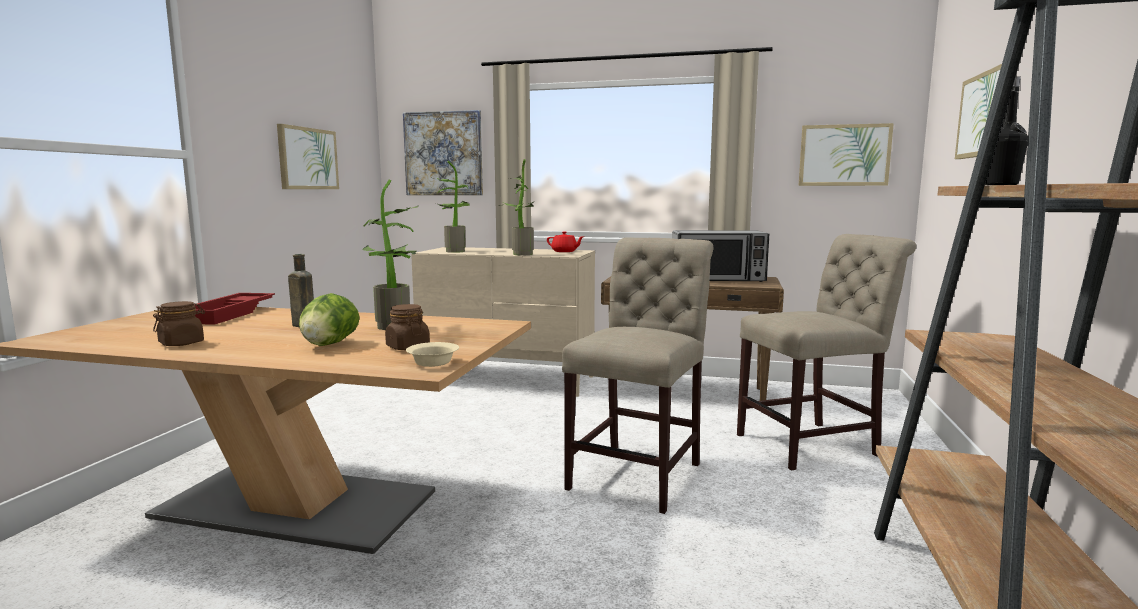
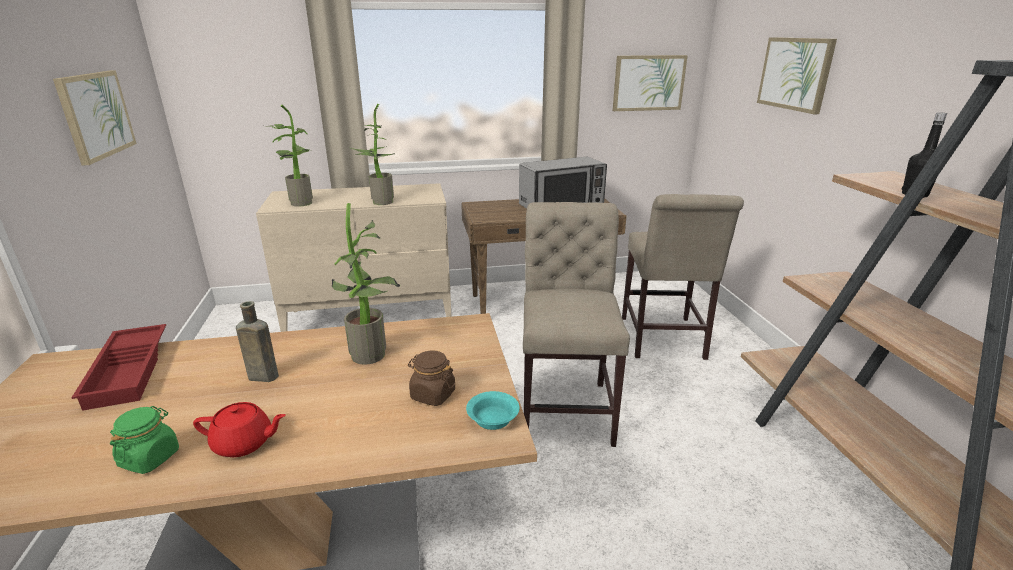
camera: 25 degrees left, 15 degrees up
brown jar [153,301,205,346] -> green jar [110,406,179,474]
lettuce [299,293,360,346] -> none
picture [403,110,483,195] -> none
beige bowl [406,342,459,367] -> turquoise bowl [466,391,520,430]
red teapot [547,231,585,252] -> red teapot moved to [193,402,286,457]
beige chair [737,234,916,470] -> beige chair turned 135 degrees clockwise [622,194,744,360]

